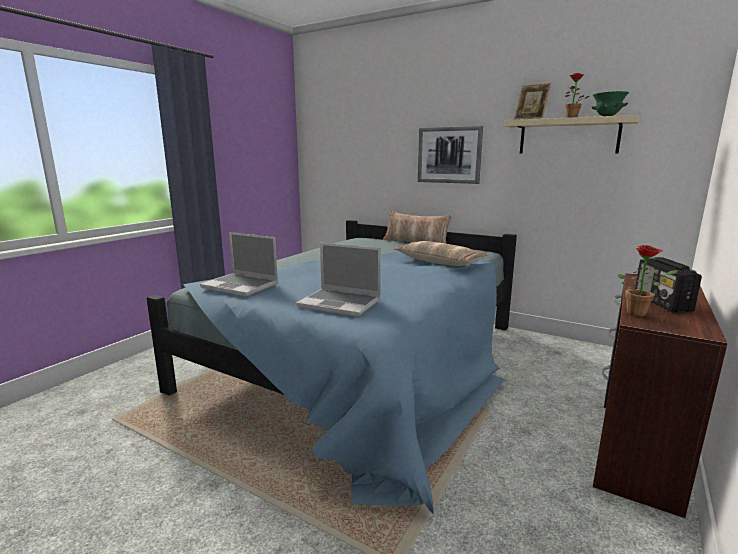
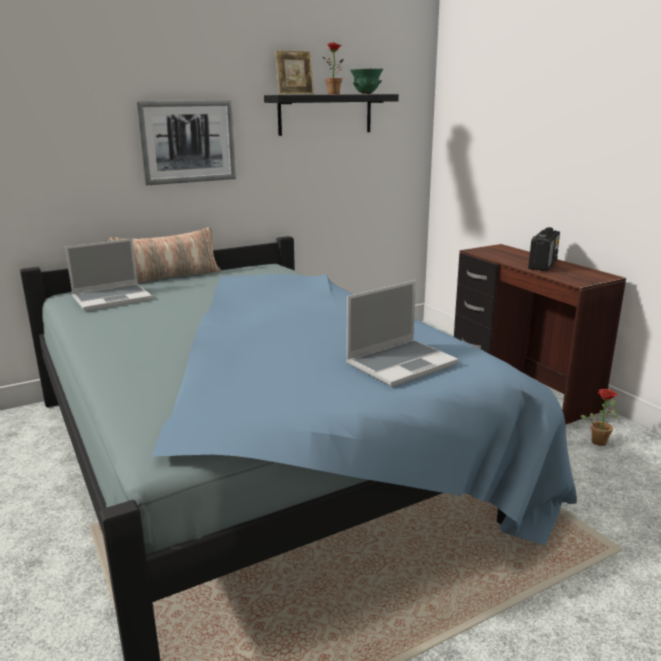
camera: 60 degrees left, 5 degrees up
laptop [200,232,278,296] -> laptop moved to [65,239,152,311]
pillow [394,241,487,266] -> none
beige shelf [504,115,639,154] -> black shelf [264,94,399,136]
potted plant [618,245,678,317] -> potted plant moved to [581,389,619,446]
radio [635,257,702,312] -> radio turned 90 degrees counterclockwise [528,227,560,271]

